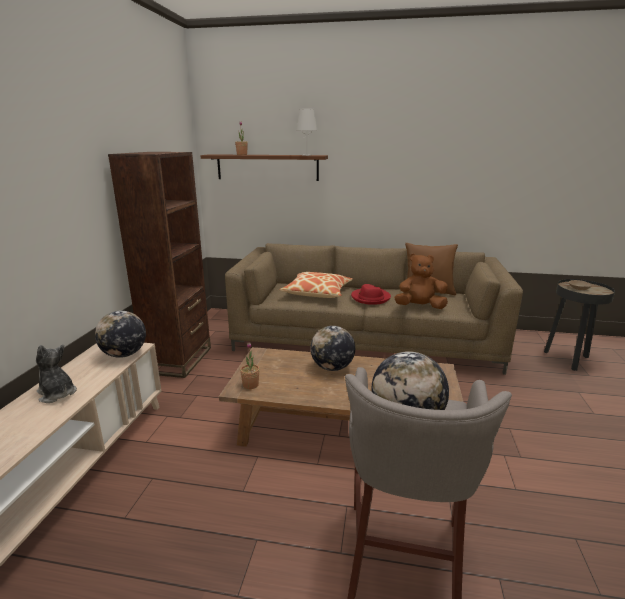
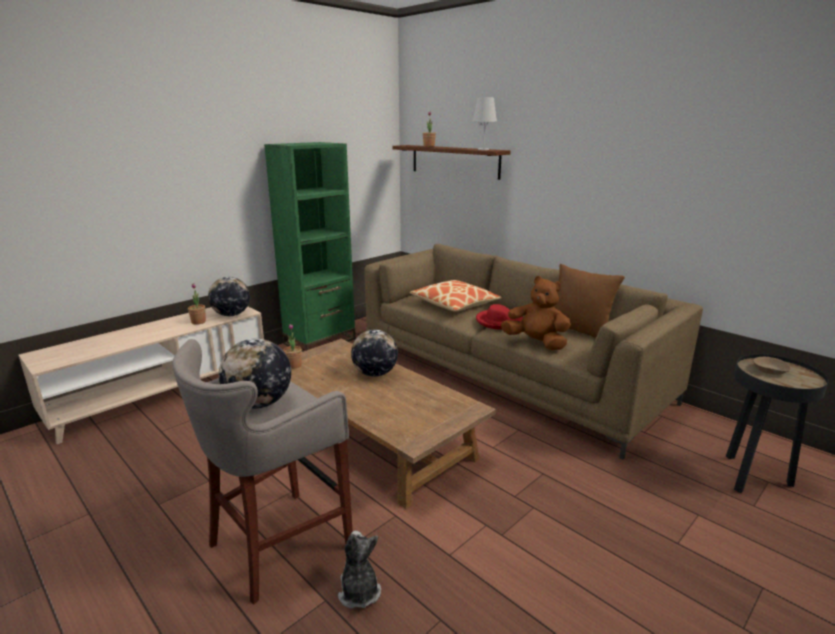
camera: 35 degrees right, 0 degrees up
plush toy [36,344,77,403] -> plush toy moved to [338,531,381,608]
brown bookcase [108,152,211,378] -> green bookcase [264,142,356,352]
none -> potted plant [188,283,206,325]

